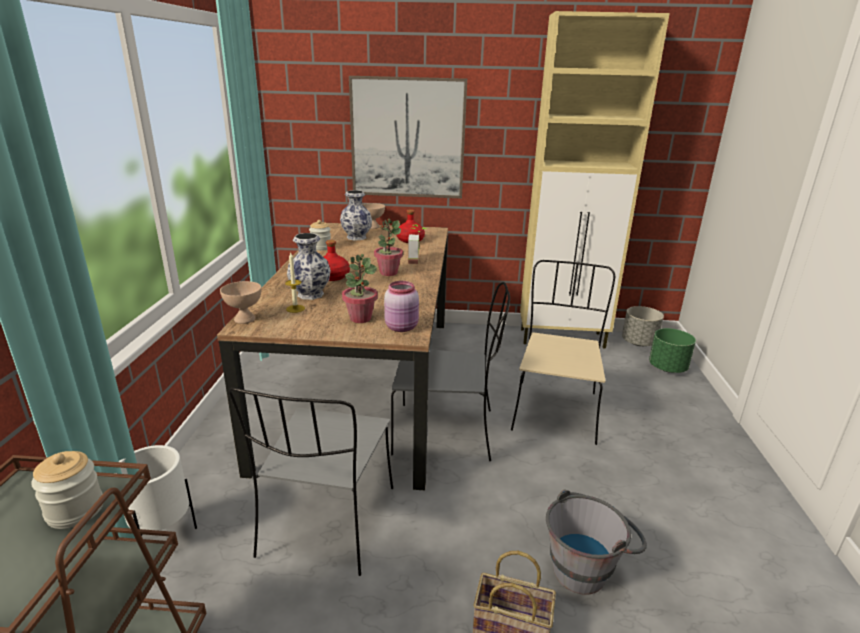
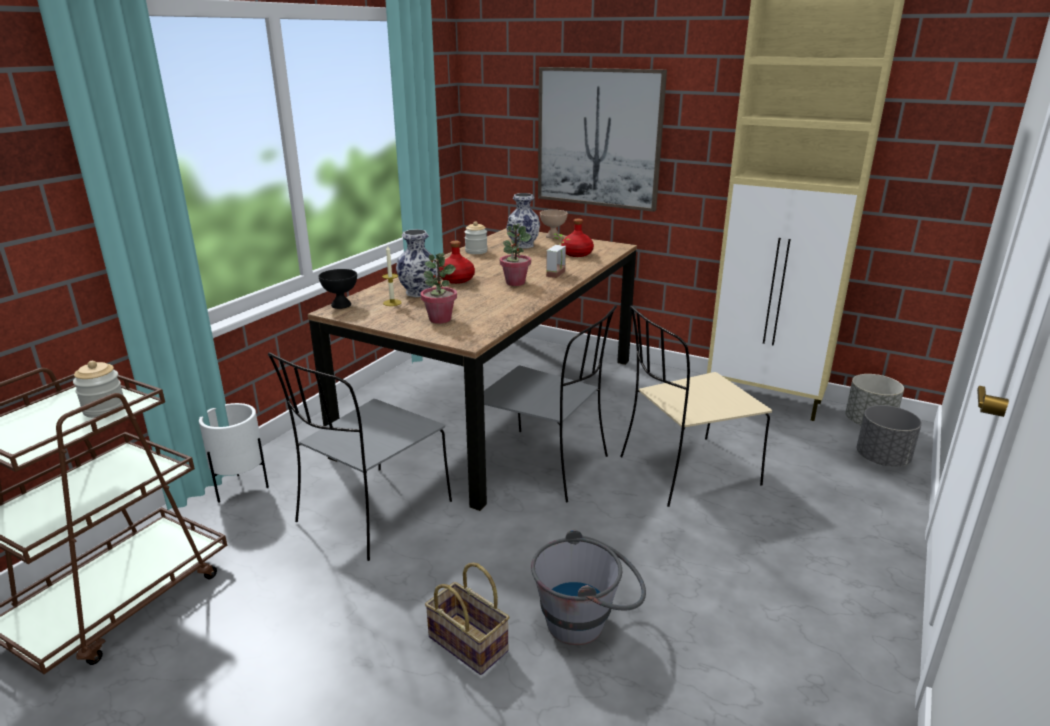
camera: 25 degrees right, 0 degrees up
beige bowl [220,281,262,324] -> black bowl [318,269,357,309]
pink jar [384,281,419,332] -> none
beige chair [511,260,615,445] -> beige chair turned 150 degrees counterclockwise [620,305,772,507]
green planter [649,328,696,373] -> grey planter [857,405,922,467]

